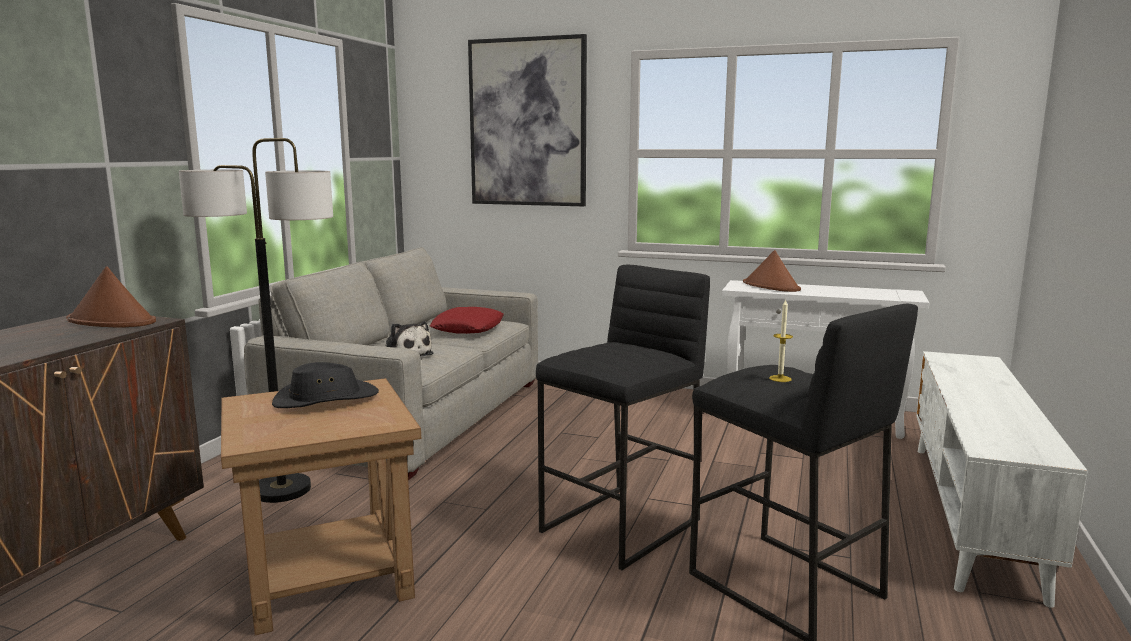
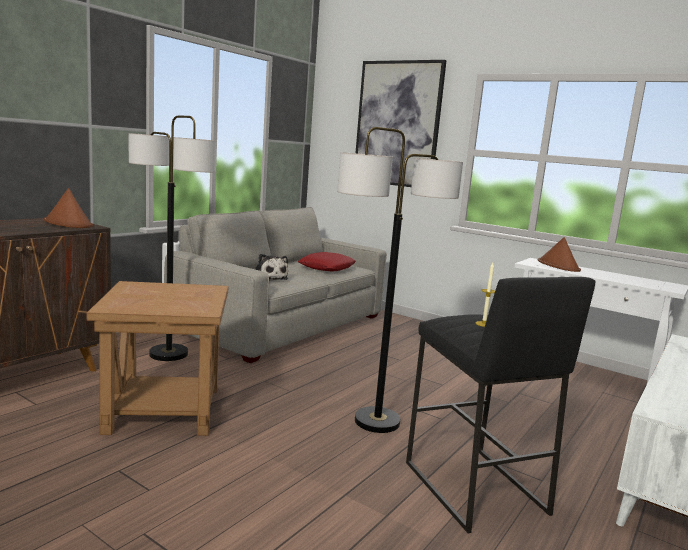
camera: 15 degrees right, 0 degrees up
black hat [272,362,379,408] -> none
black stool [536,265,710,570] -> floor lamp [337,127,463,433]

